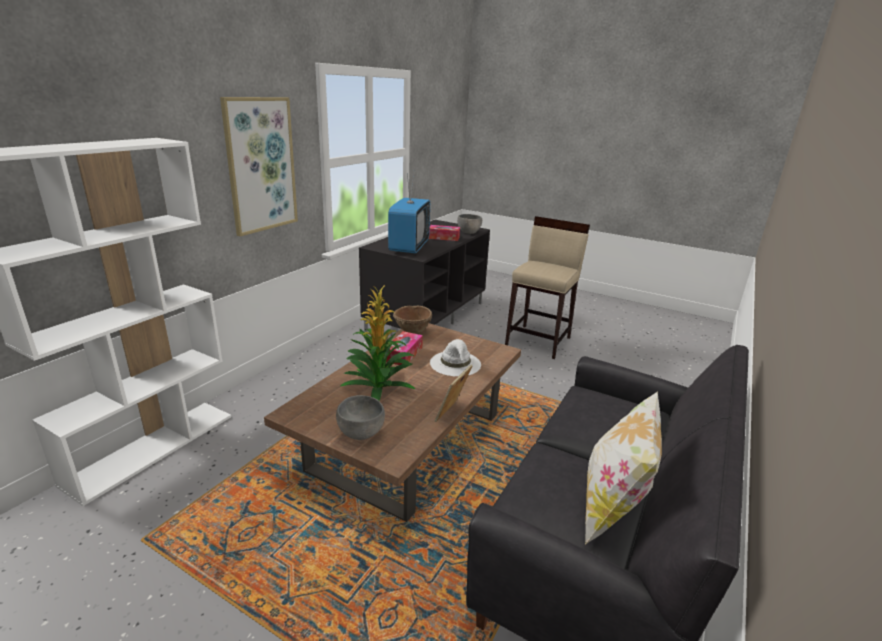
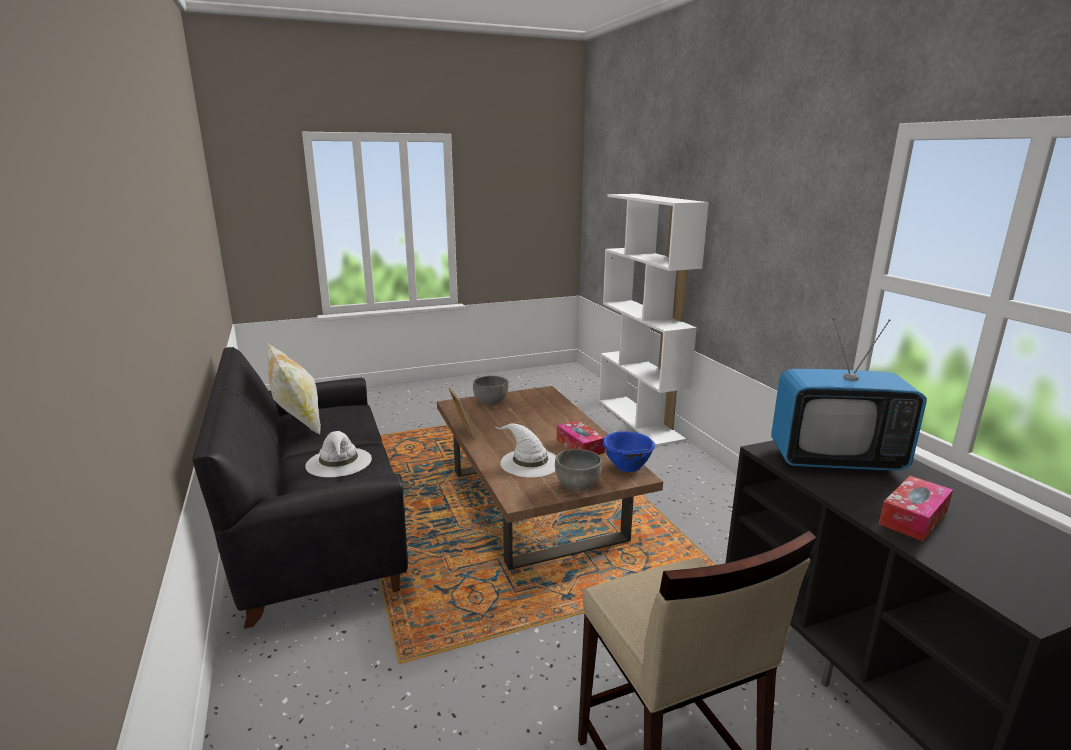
camera: 130 degrees right, 5 degrees down
picture [220,97,298,236] -> none
potted plant [340,285,415,401] -> none
television [388,173,430,254] -> television turned 45 degrees counterclockwise [771,318,927,471]
brown bowl [393,306,432,334] -> blue bowl [603,431,655,472]
grey bowl [457,214,482,234] -> grey bowl moved to [555,449,602,491]
none -> white hat [305,431,372,477]

